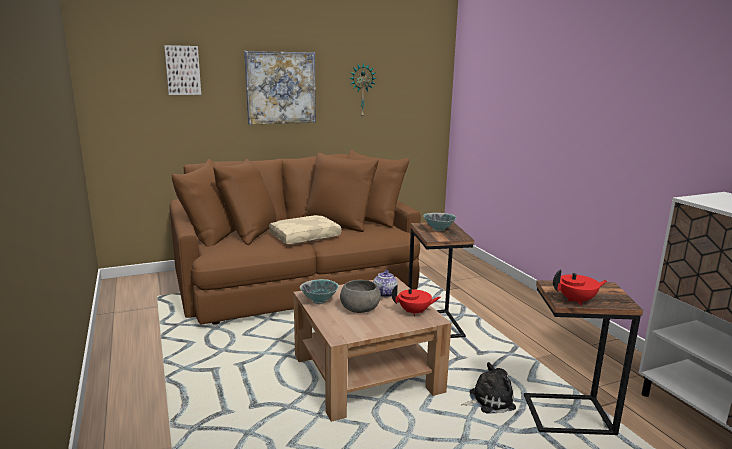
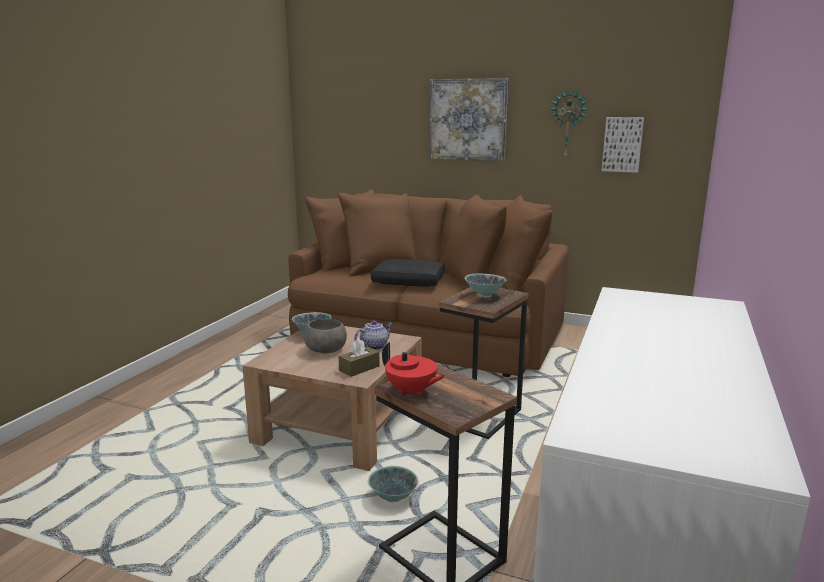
camera: 45 degrees right, 0 degrees up
picture [164,45,201,95] -> picture moved to [602,117,644,173]
beige pillow [269,215,341,244] -> black pillow [371,259,445,287]
red teapot [392,285,441,316] -> brown tissue box [339,339,380,377]
plush toy [461,362,516,413] -> bowl [368,466,419,502]

